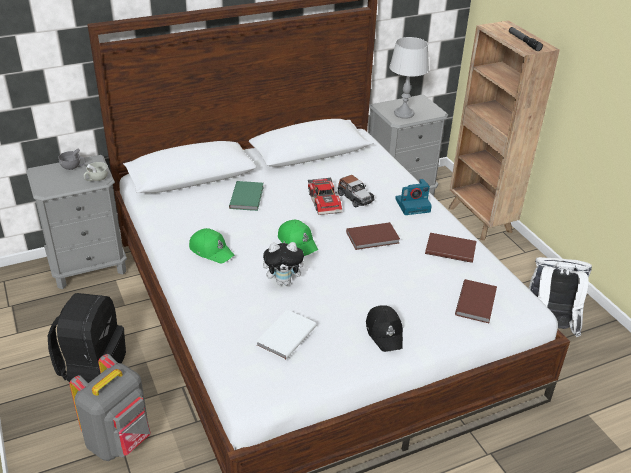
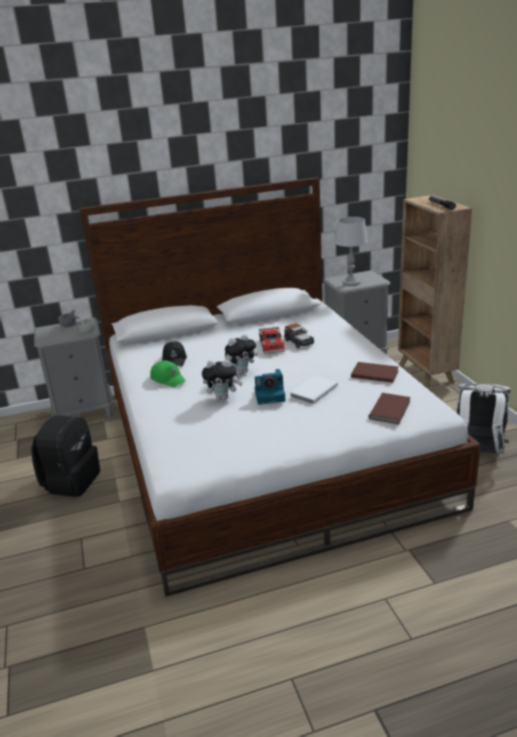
camera: 10 degrees right, 10 degrees down
grey backpack [69,354,151,461] -> none
green book [229,181,264,211] -> none
white book [256,310,316,360] -> white book moved to [290,375,338,404]
green cap [278,220,318,256] -> plush toy [225,334,258,374]
brown book [346,222,400,250] -> none
black cap [366,305,403,352] -> black cap moved to [162,342,187,366]
camera [395,179,432,215] -> camera moved to [255,369,285,405]

